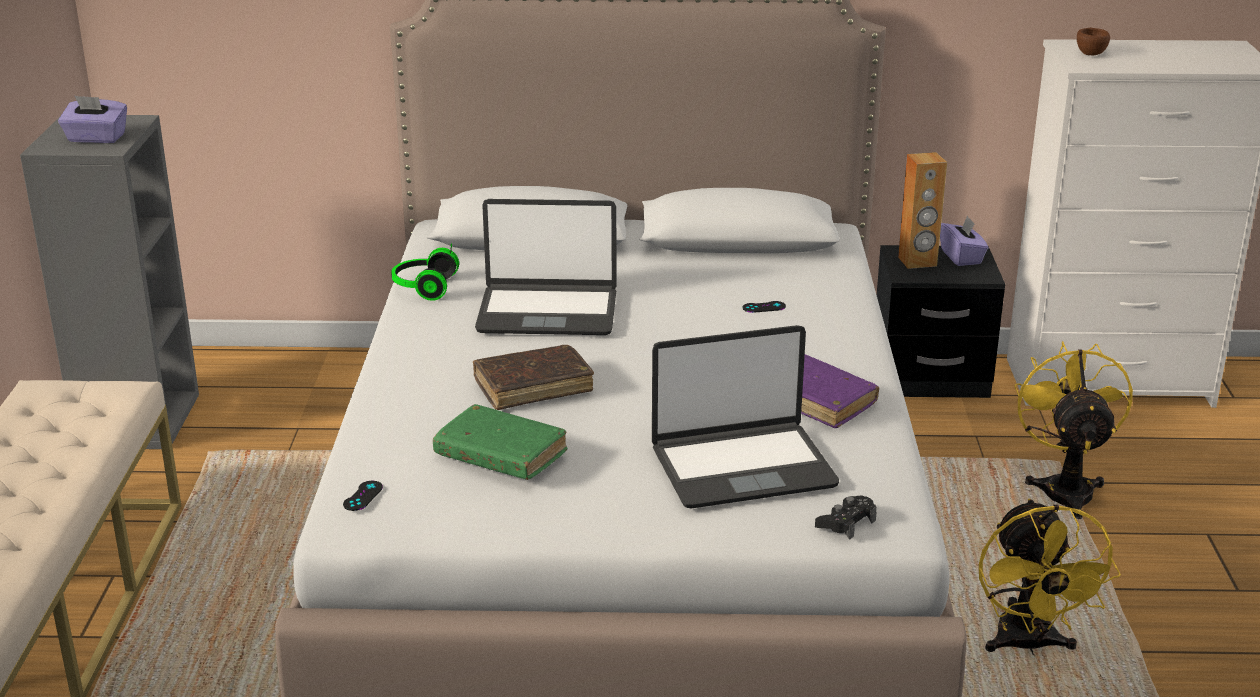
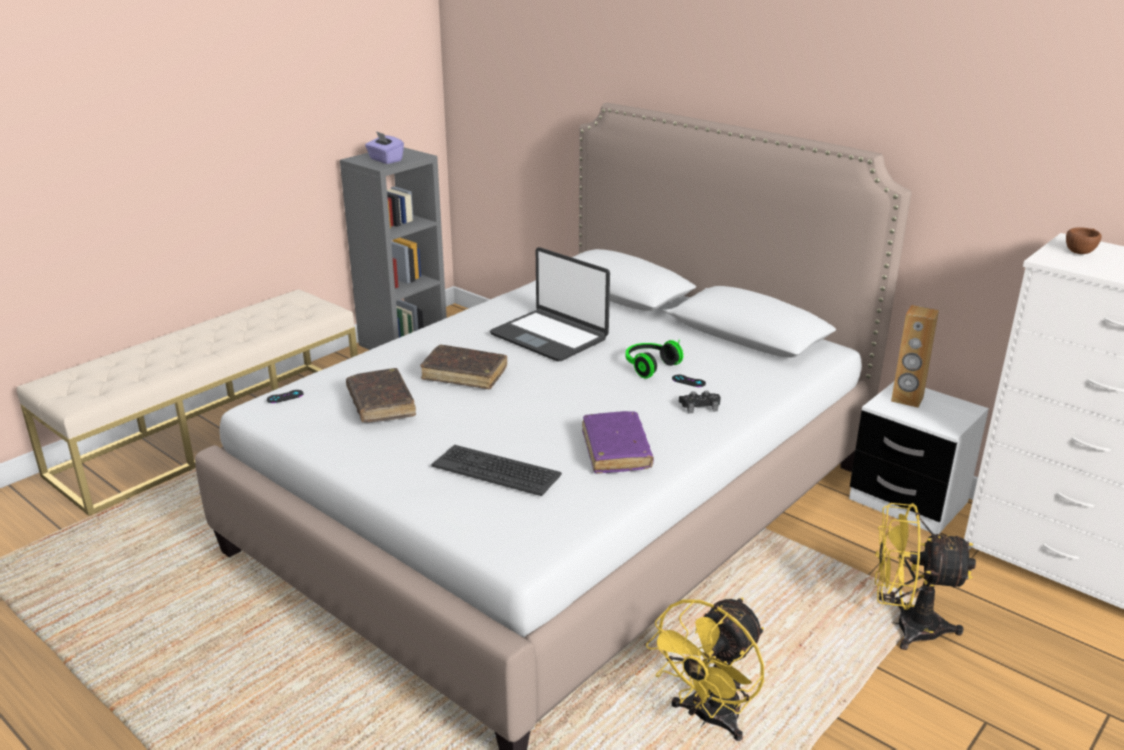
camera: 40 degrees right, 0 degrees up
headphones [391,243,459,301] -> headphones moved to [626,339,683,379]
green book [433,404,567,480] -> brown book [346,368,416,422]
laptop [652,325,839,509] -> keyboard [431,445,562,496]
black game controller [815,495,876,540] -> black game controller moved to [679,391,721,413]
black nightstand [877,245,1005,398] -> white nightstand [849,382,989,535]
purple tissue box [940,215,988,266] -> none
yellow fan [1014,341,1133,519] -> yellow fan turned 120 degrees counterclockwise [875,503,976,650]

